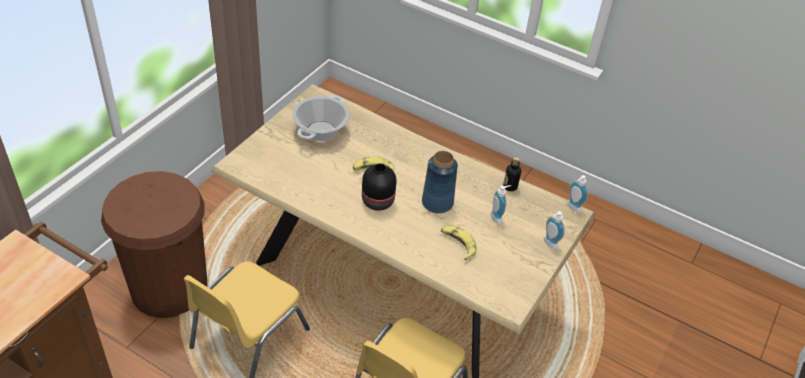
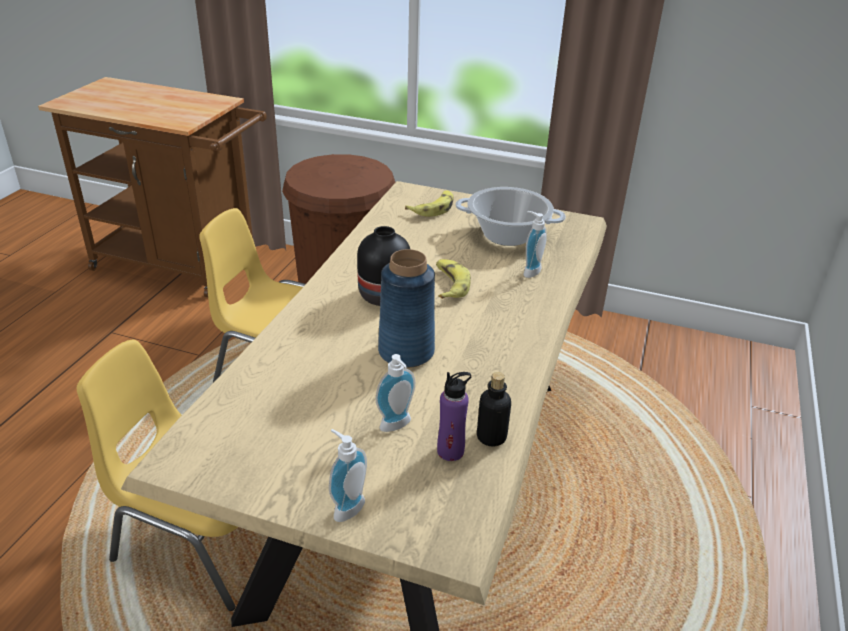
camera: 80 degrees right, 10 degrees down
banana [441,226,476,260] -> banana moved to [405,190,454,217]
soap dispenser [567,175,588,213] -> soap dispenser moved to [523,211,547,278]
none -> purple bottle [437,372,471,461]

